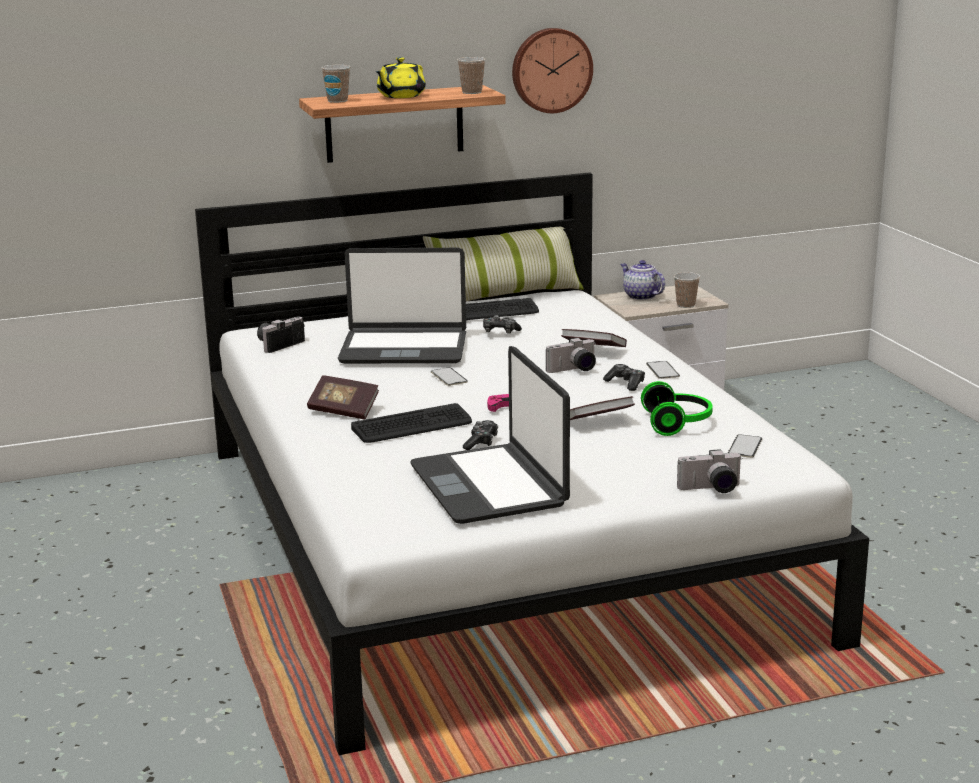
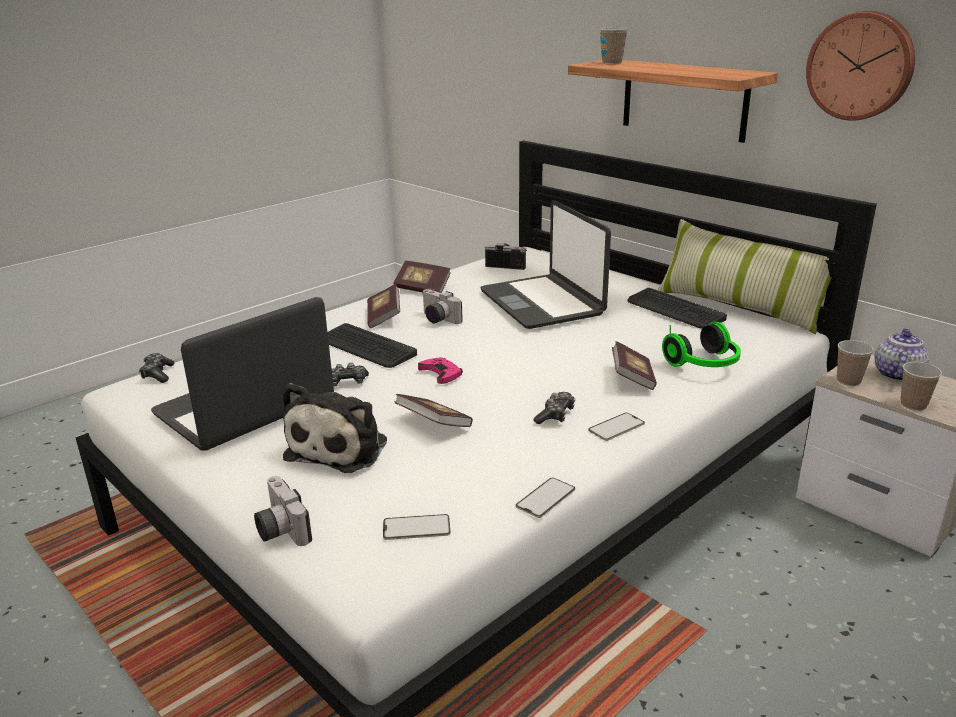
camera: 65 degrees right, 5 degrees up
yellow teapot [376,57,426,98] -> none
phone [431,367,468,386] -> phone moved to [516,478,575,518]
cup [457,57,486,94] -> cup moved to [837,340,874,386]
game controller [483,315,522,334] -> game controller moved to [139,353,175,383]
camera [546,337,596,373] -> camera moved to [423,289,463,324]
headphones [641,381,713,436] -> headphones moved to [662,322,741,367]
none -> plush toy [283,383,387,473]
none -> book [393,260,451,293]

